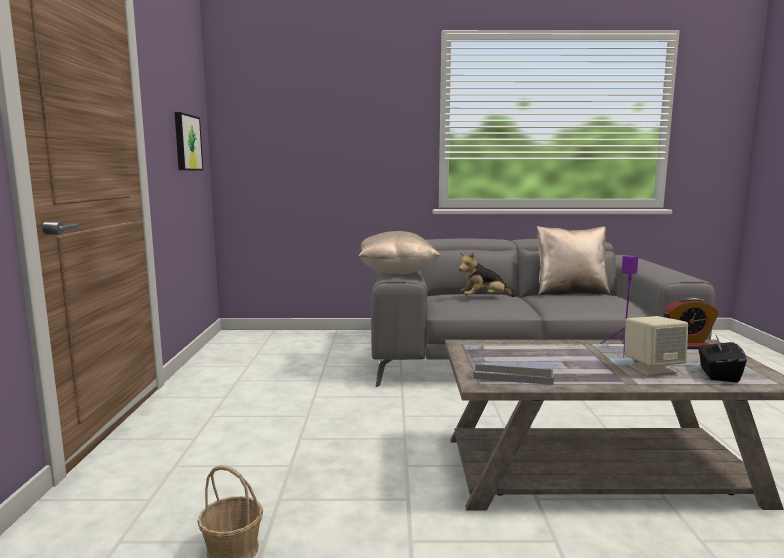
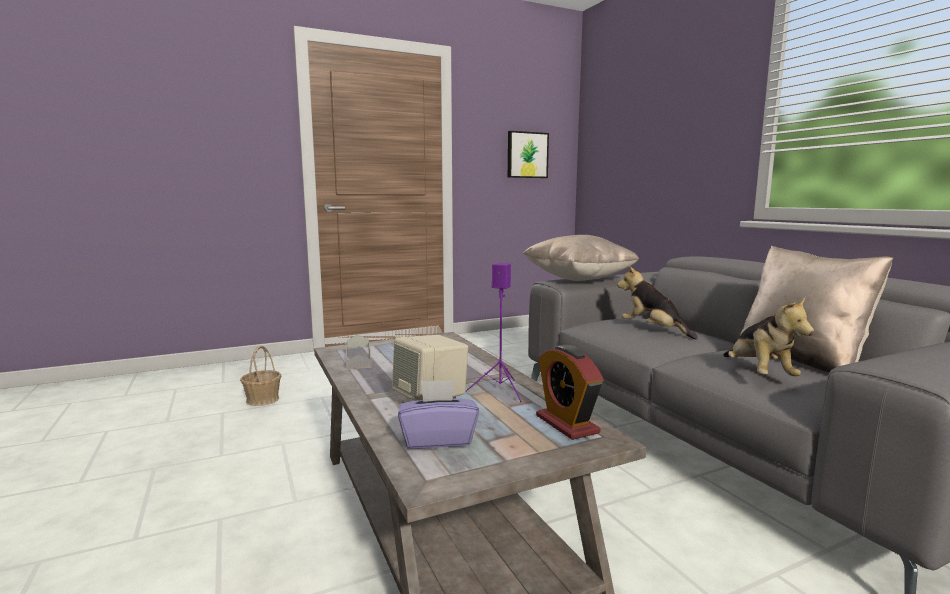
camera: 65 degrees right, 0 degrees up
black tissue box [698,335,747,382] -> purple tissue box [398,380,479,449]
none -> plush toy [723,297,814,376]

